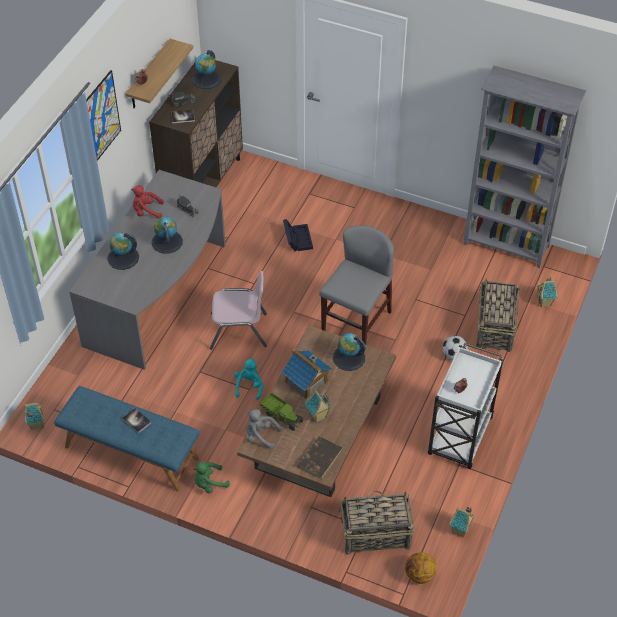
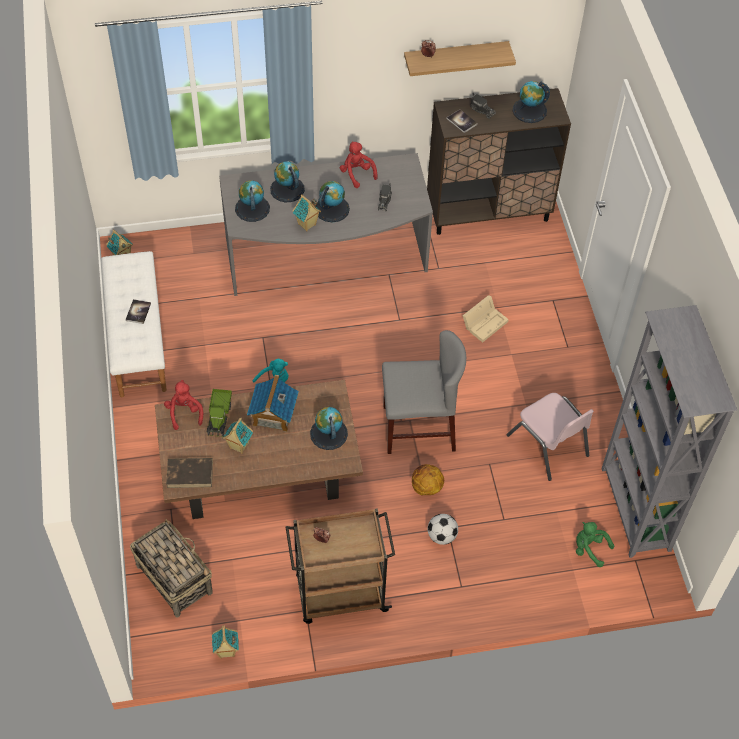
camera: 55 degrees right, 5 degrees up
blue bench [54,386,200,492] -> white bench [101,251,167,397]
picture [86,70,121,161] -> none
green plush toy [193,462,230,493] -> green plush toy moved to [576,522,614,567]
pink chair [210,271,267,350] -> pink chair moved to [507,393,594,481]
grey plush toy [246,409,282,449] -> red plush toy [164,380,203,430]
black storage box [283,219,313,251] -> beige storage box [463,295,509,343]
basketball [405,552,437,584] -> basketball moved to [412,464,444,496]
white cart [428,343,503,469] -> brown cart [286,508,395,624]
basket [476,278,519,352] -> none
toy house [537,277,558,307] -> toy house moved to [293,194,321,231]
none -> globe [235,181,270,222]

